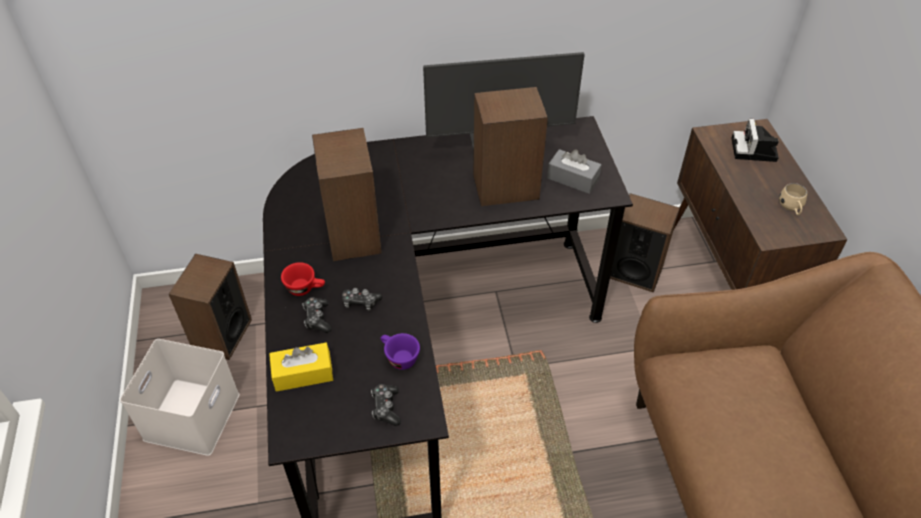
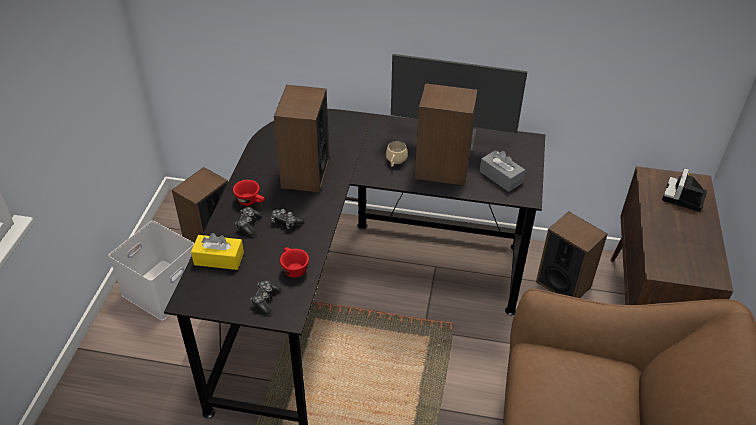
camera: 20 degrees right, 5 degrees down
purple cup [380,333,420,370] -> red cup [280,247,309,278]
beige mug [779,183,807,215] -> beige mug moved to [386,141,408,167]

